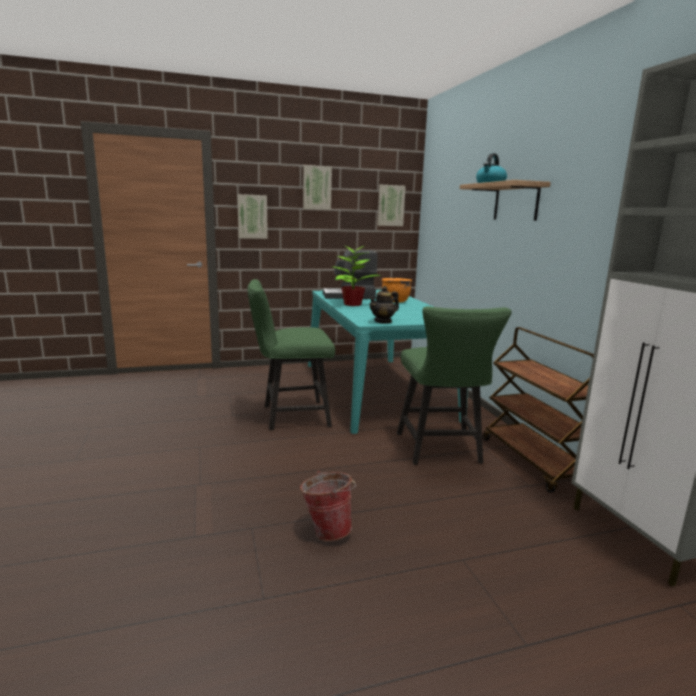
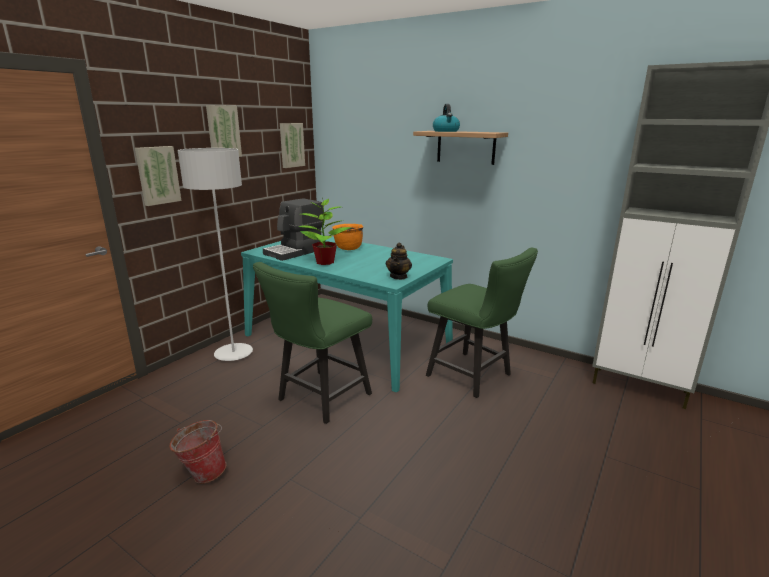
camera: 40 degrees left, 5 degrees up
bucket [300,471,356,541] -> bucket moved to [170,420,227,484]
brown cart [483,327,594,493] -> none
none -> grey floor lamp [178,148,253,361]

